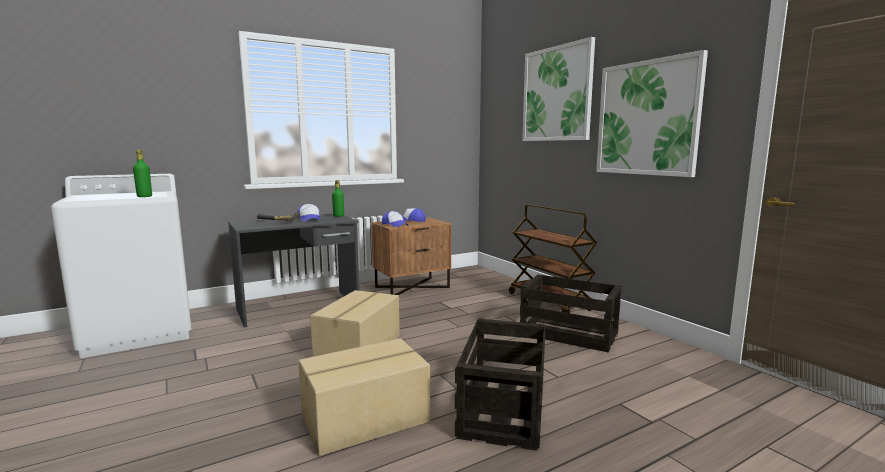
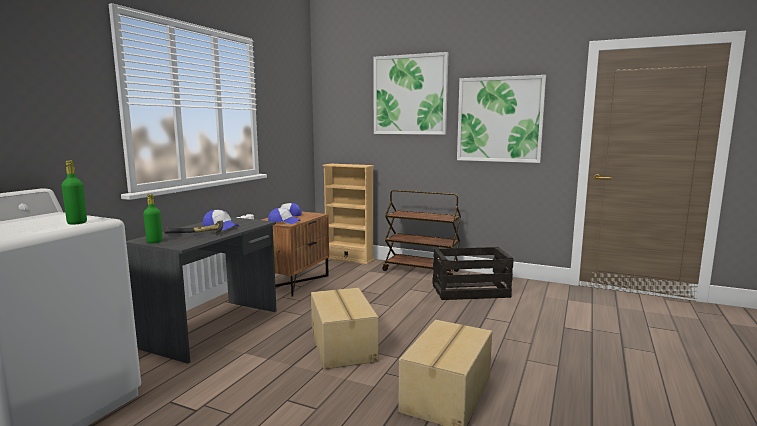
camera: 35 degrees left, 0 degrees up
green bottle [332,180,344,217] -> green bottle moved to [143,194,163,243]
crate [455,318,546,451] -> none
none -> beige bookcase [322,164,374,264]

